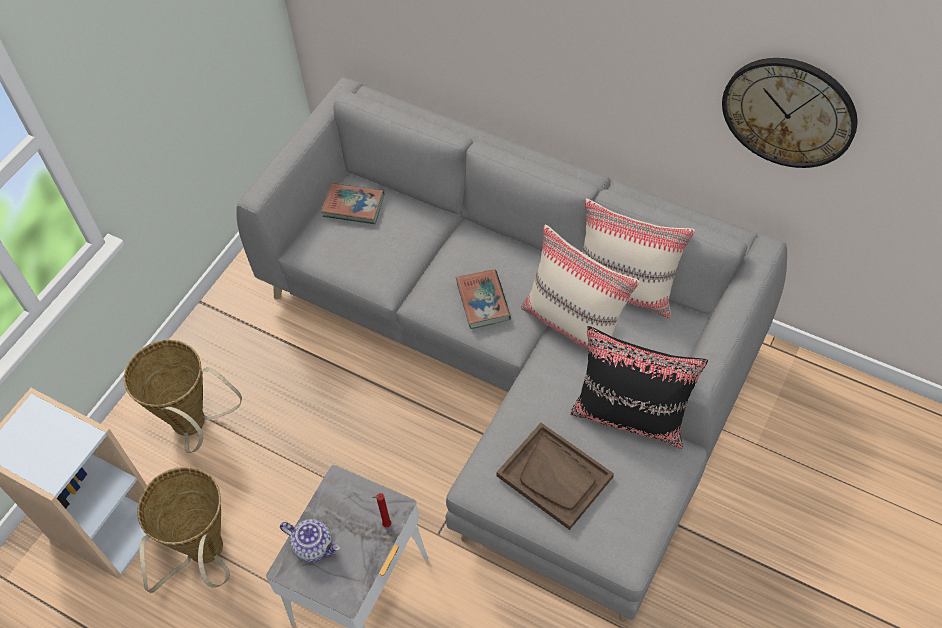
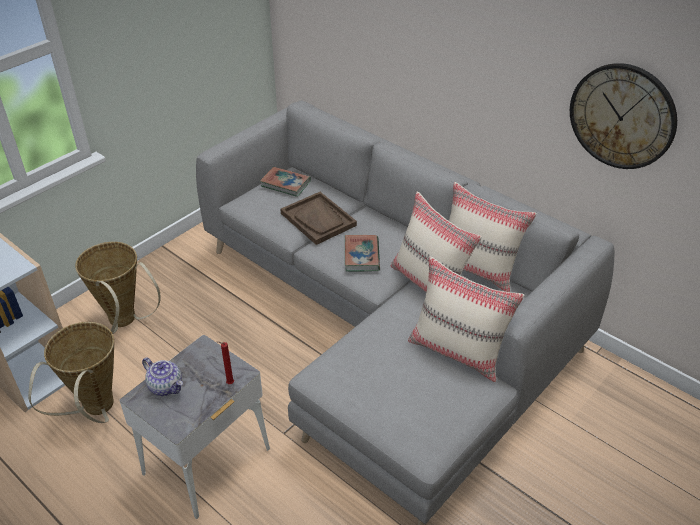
camera: 10 degrees right, 15 degrees down
brown tray [496,423,614,530] -> brown tray moved to [281,192,357,245]
black pillow [570,326,708,449] -> beige pillow [408,256,525,382]

